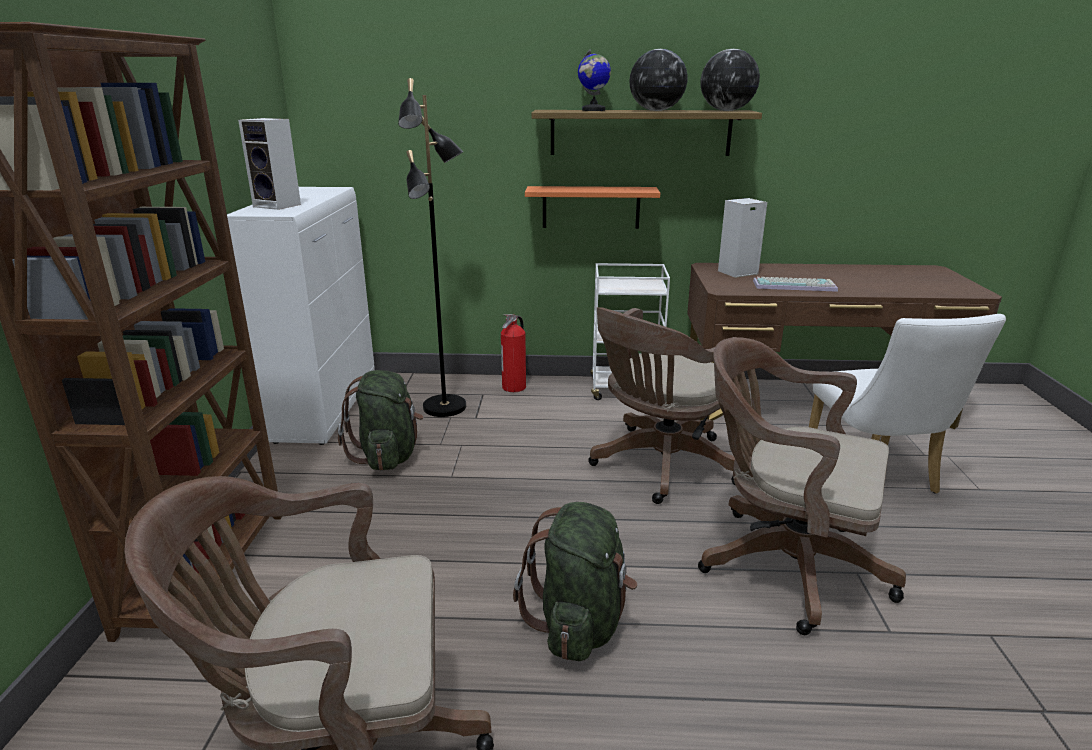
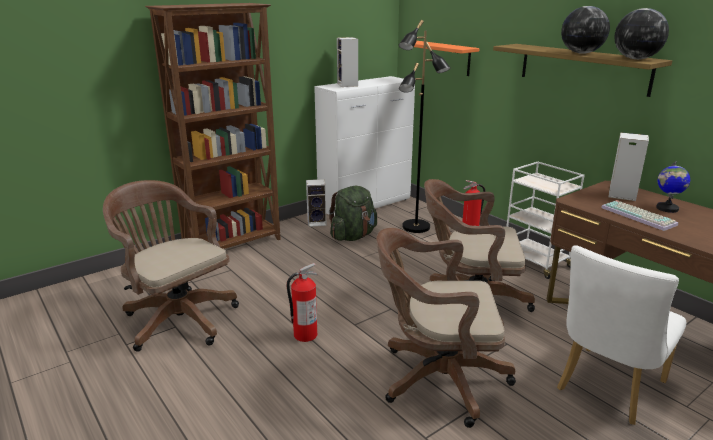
camera: 50 degrees right, 0 degrees up
green backpack [513,502,637,661] -> fire extinguisher [287,263,318,342]
orange shelf [525,186,660,229] -> orange shelf moved to [414,41,480,76]
globe [578,49,611,111] -> globe moved to [656,161,690,213]
brown office chair [698,337,906,635] -> brown office chair turned 75 degrees counterclockwise [376,228,516,428]
none -> speaker [306,179,327,227]

